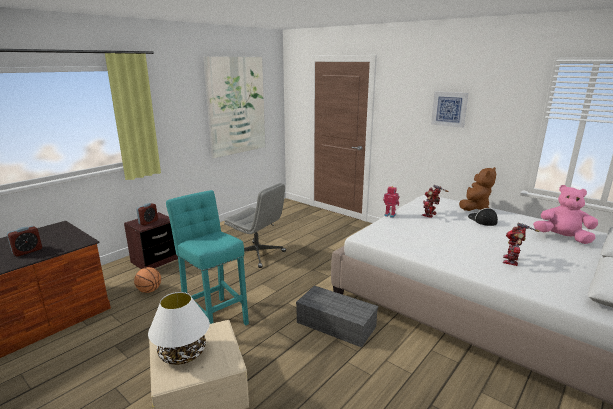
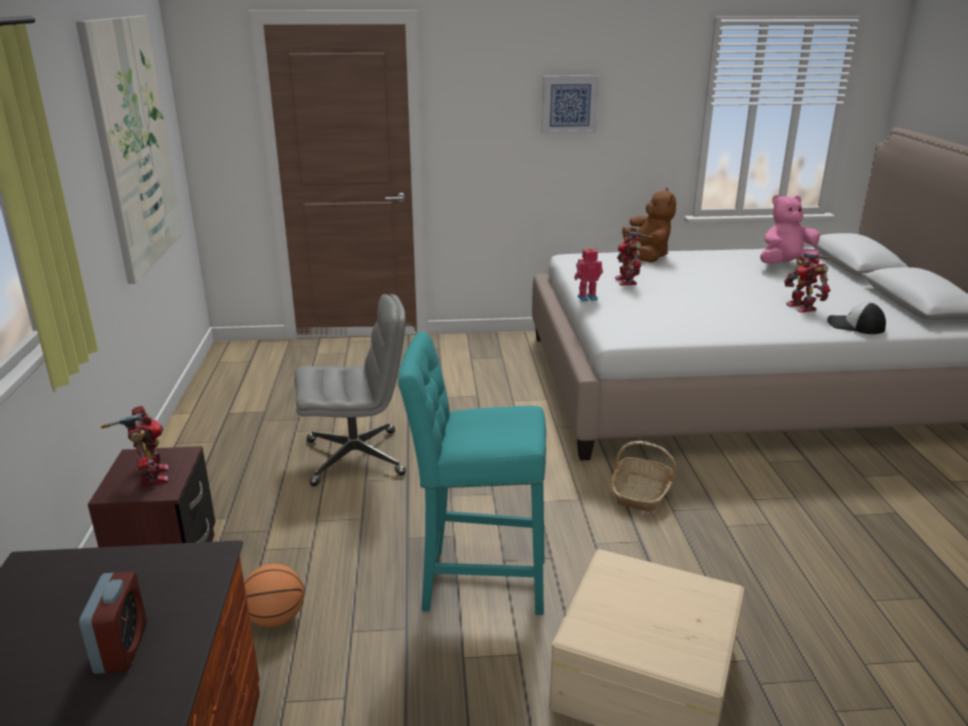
camera: 45 degrees left, 5 degrees up
alarm clock [136,203,158,225] -> toy robot [101,405,169,486]
white table lamp [148,292,210,365] -> none
grey storage box [296,286,378,347] -> basket [612,441,676,512]
cap [468,208,498,226] -> cap moved to [827,303,886,334]

